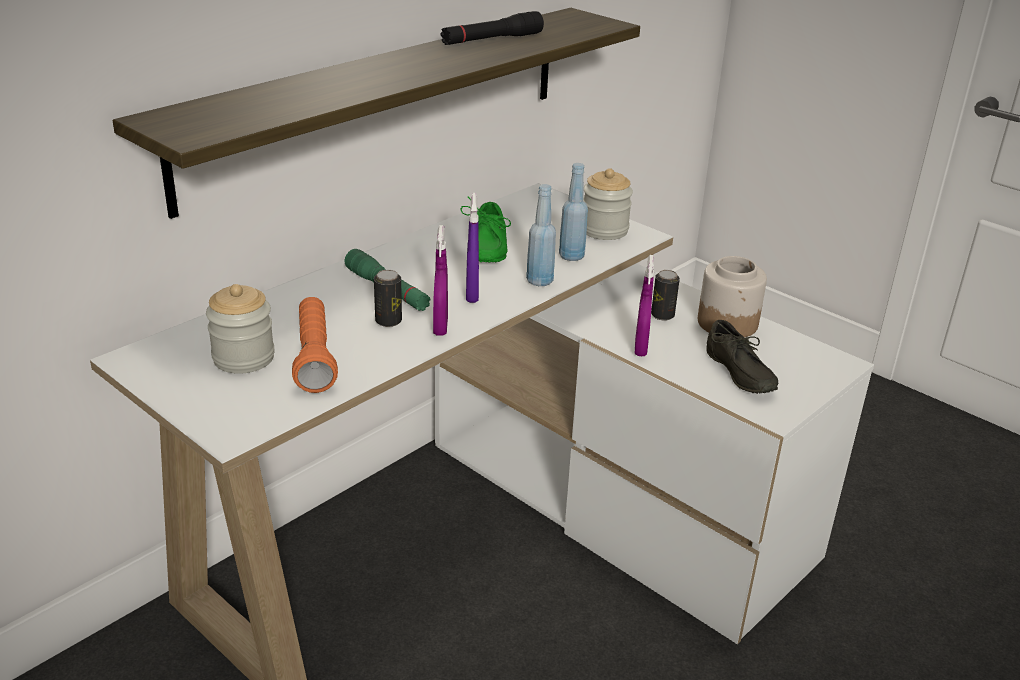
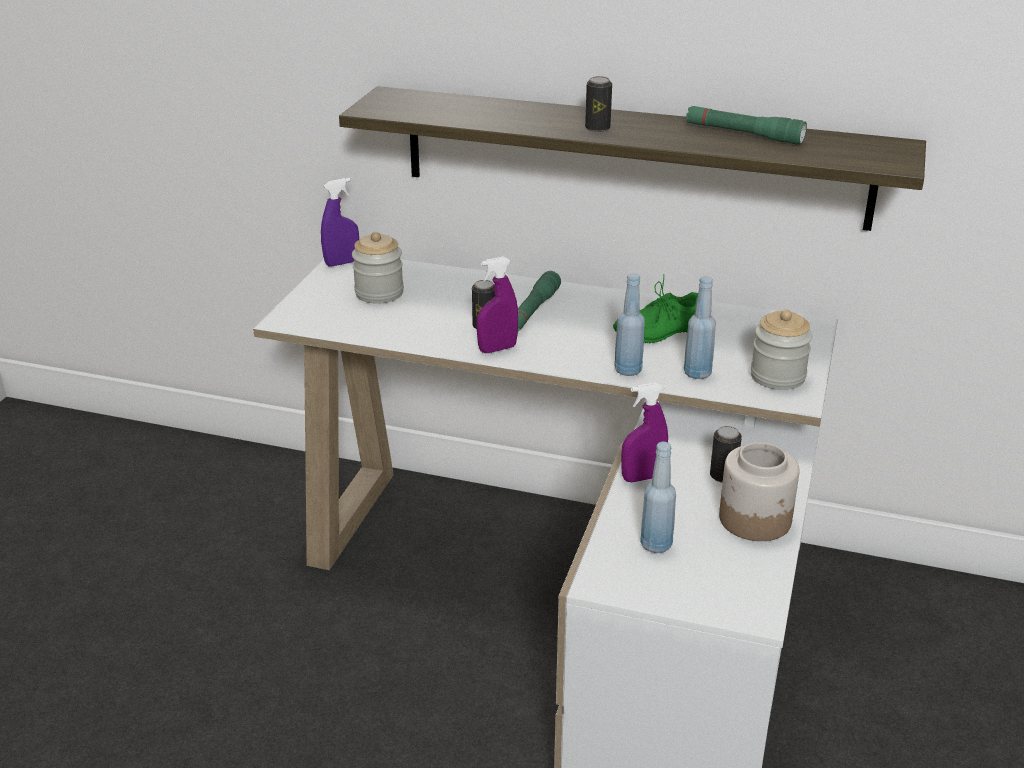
camera: 65 degrees right, 0 degrees up
orange flashlight [292,297,338,393] -> none
black flashlight [440,11,544,45] -> green flashlight [686,106,807,145]
purple spray bottle [466,193,479,303] -> purple spray bottle moved to [321,178,359,267]
grey shoe [706,320,778,394] -> blue bottle [640,442,676,553]
none -> can [585,76,612,132]

